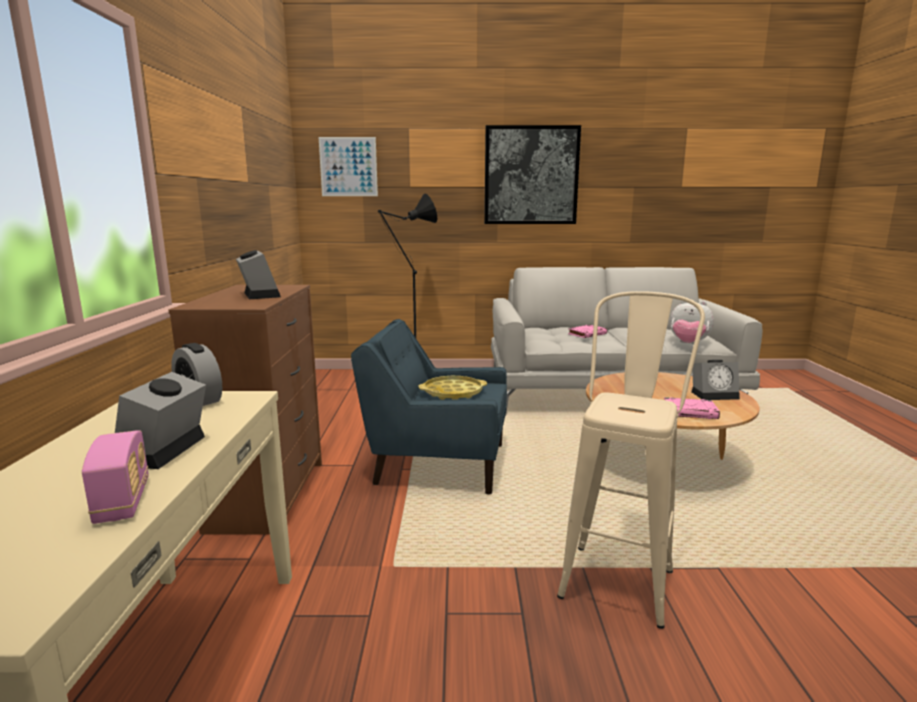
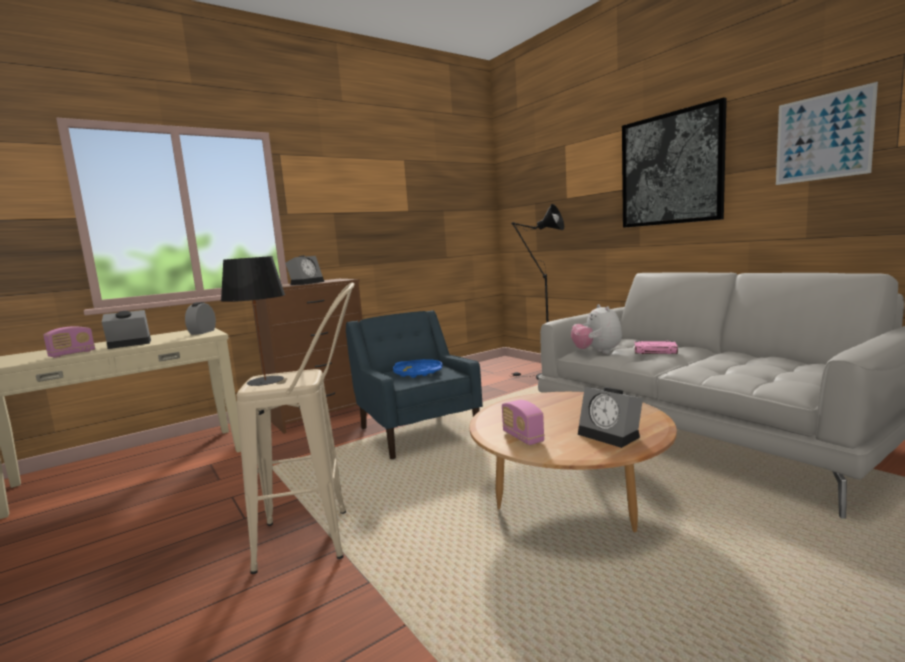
camera: 55 degrees right, 5 degrees down
picture [319,137,378,196] -> picture moved to [776,82,878,185]
yellow tray [418,376,487,400] -> blue tray [393,359,443,378]
pink book [664,397,720,419] -> radio [502,400,545,445]
plush toy [670,301,714,344] -> plush toy moved to [571,304,622,354]
none -> black table lamp [221,256,285,386]

